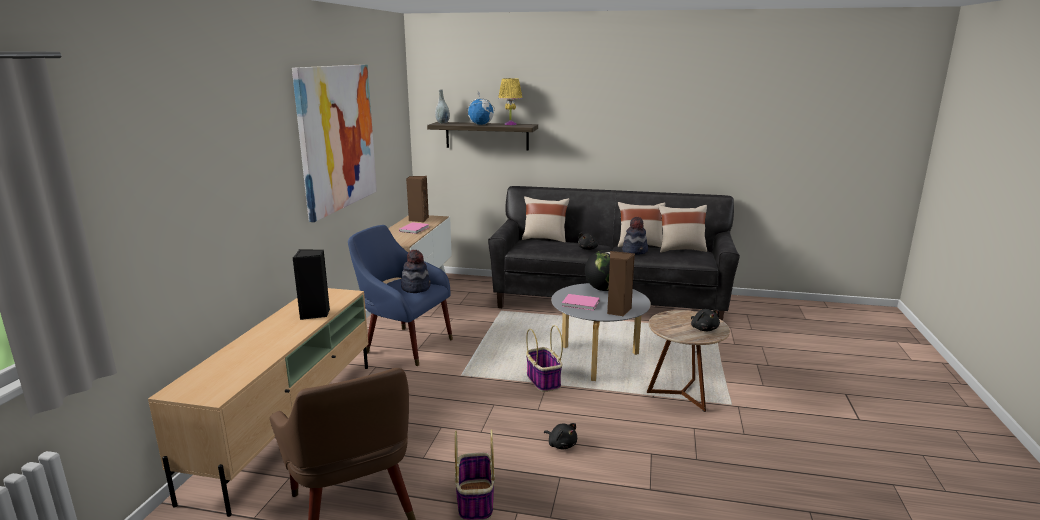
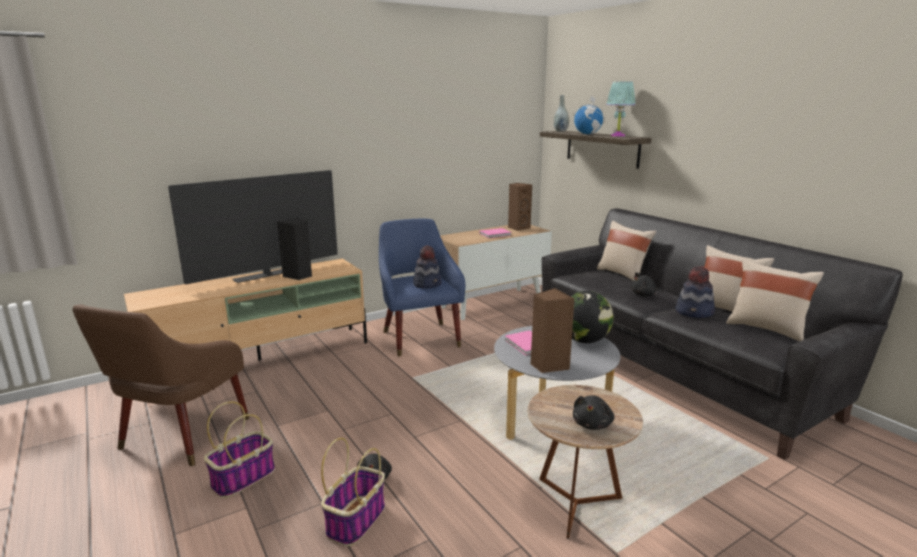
camera: 45 degrees right, 0 degrees up
picture [292,64,377,222] -> none
yellow table lamp [498,78,522,125] -> turquoise table lamp [606,82,636,137]
basket [526,325,563,392] -> basket moved to [321,438,385,546]
none -> television [168,170,338,284]

